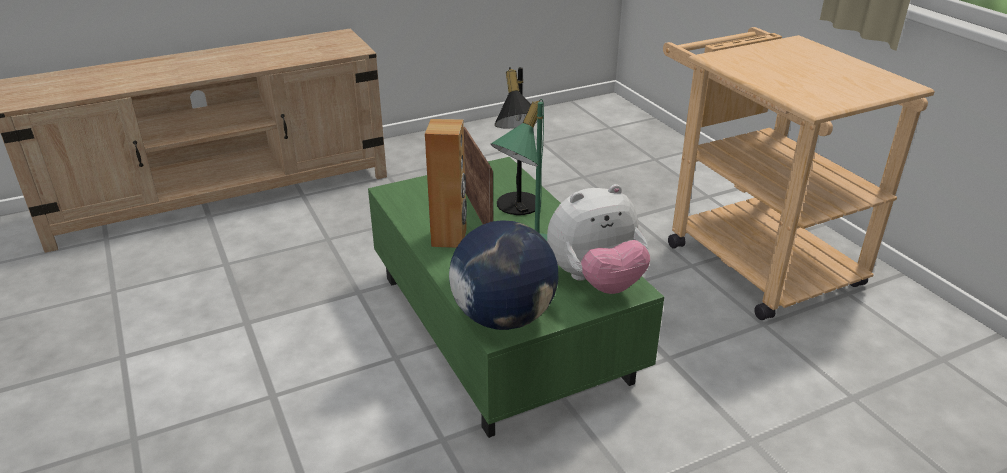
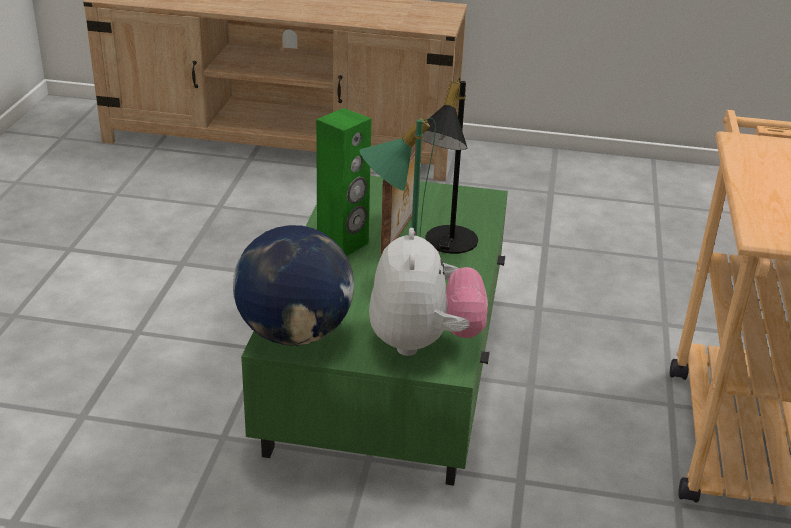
camera: 35 degrees right, 0 degrees up
brown speaker [425,119,467,248] -> green speaker [316,108,372,256]
plush toy [547,184,650,294] -> plush toy turned 105 degrees counterclockwise [369,228,488,356]

